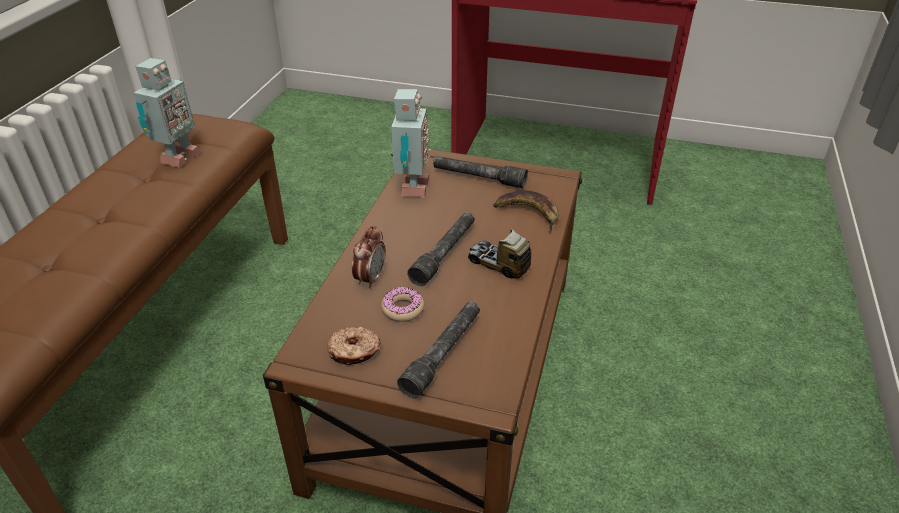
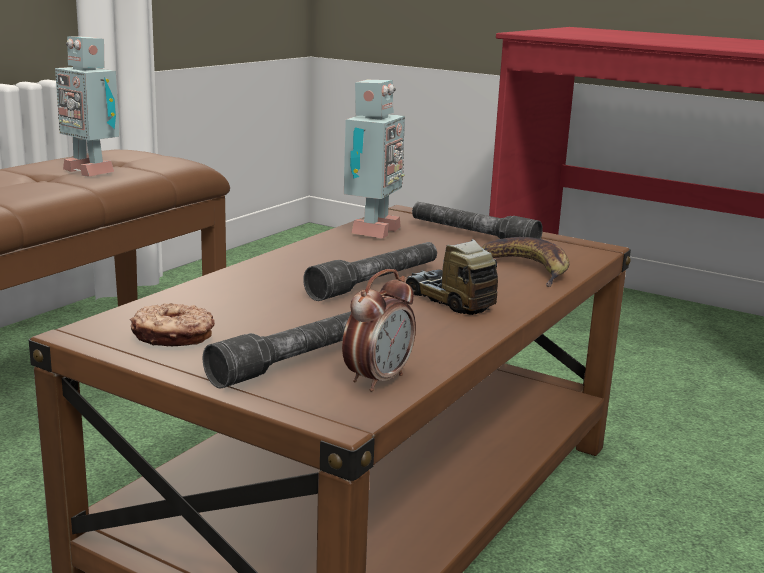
camera: 15 degrees right, 20 degrees down
toy robot [134,58,201,168] -> toy robot turned 90 degrees clockwise [55,36,119,177]
alarm clock [352,226,386,289] -> alarm clock moved to [342,269,416,392]
donut [381,287,424,322] -> none

